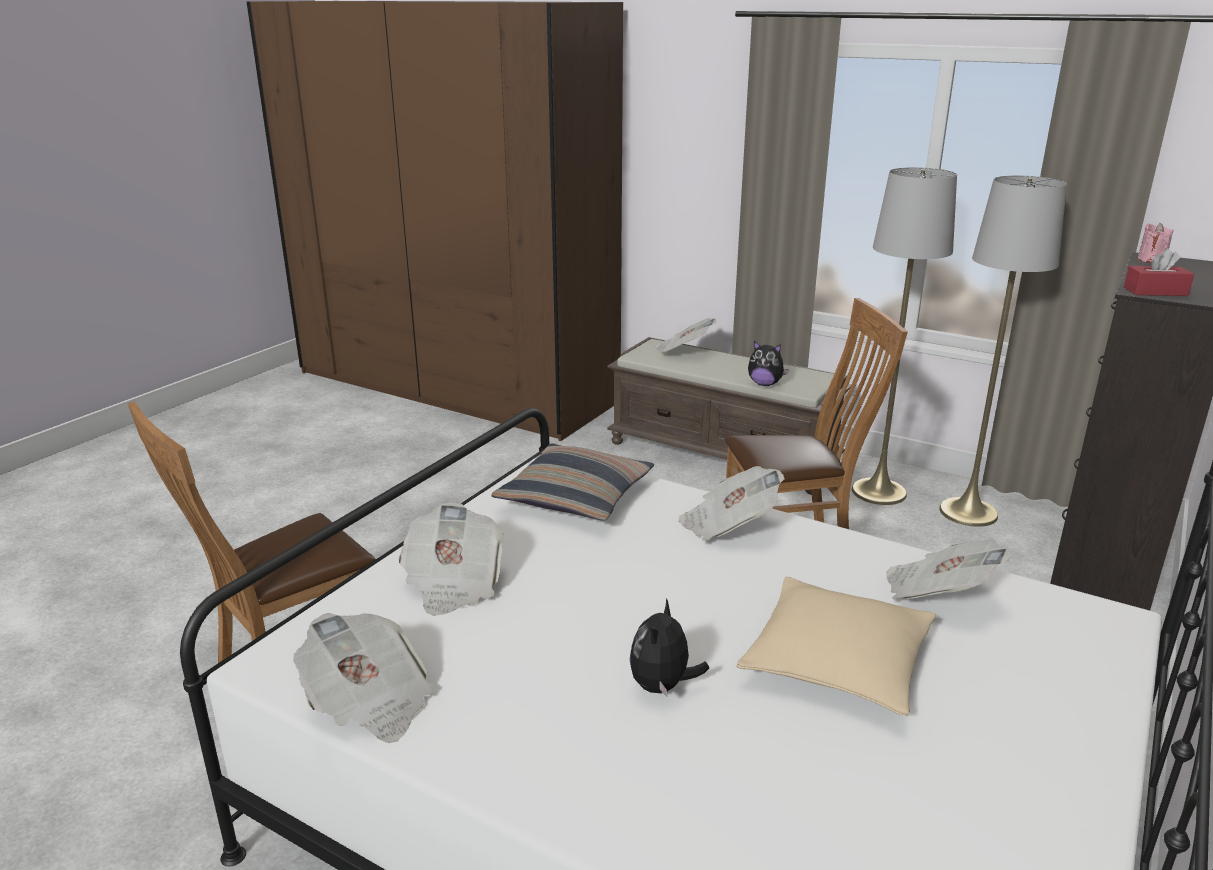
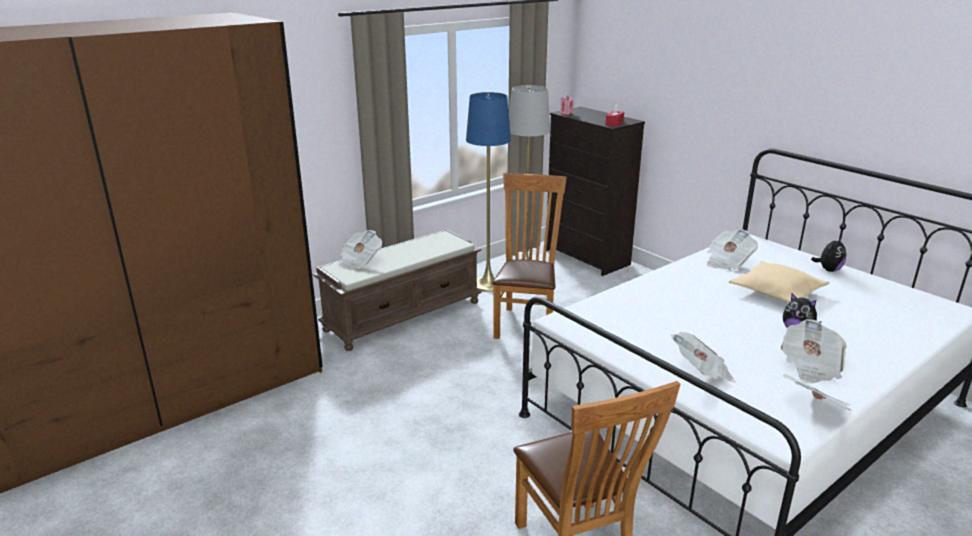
camera: 70 degrees left, 0 degrees up
pillow [491,443,654,521] -> none
newspaper [678,466,785,541] -> newspaper moved to [781,319,847,383]
plush toy [748,341,789,386] -> plush toy moved to [811,237,846,272]
grey floor lamp [852,167,957,505] -> blue floor lamp [466,92,511,292]

